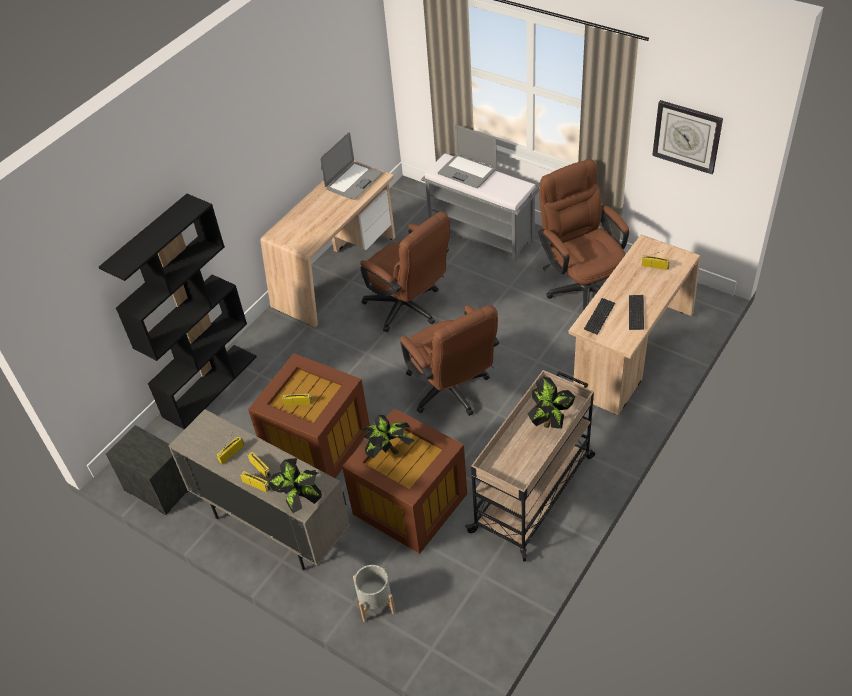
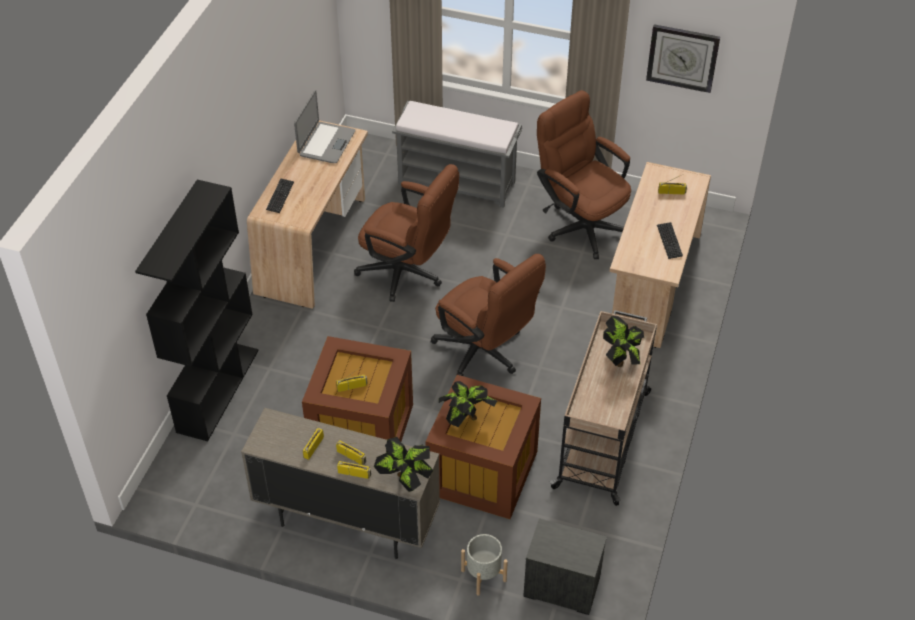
camera: 20 degrees left, 0 degrees up
nightstand [106,425,188,515] -> nightstand moved to [523,518,607,615]
laptop [438,125,497,188] -> none
keyboard [584,298,615,335] -> keyboard moved to [266,179,294,213]

